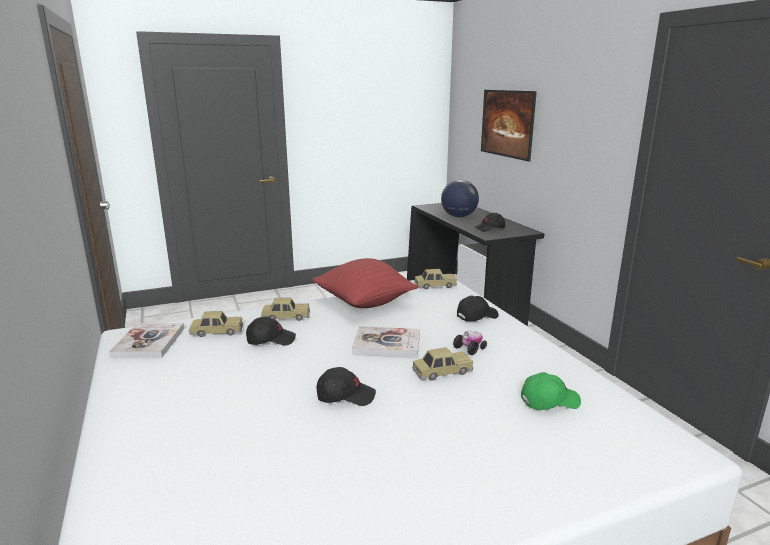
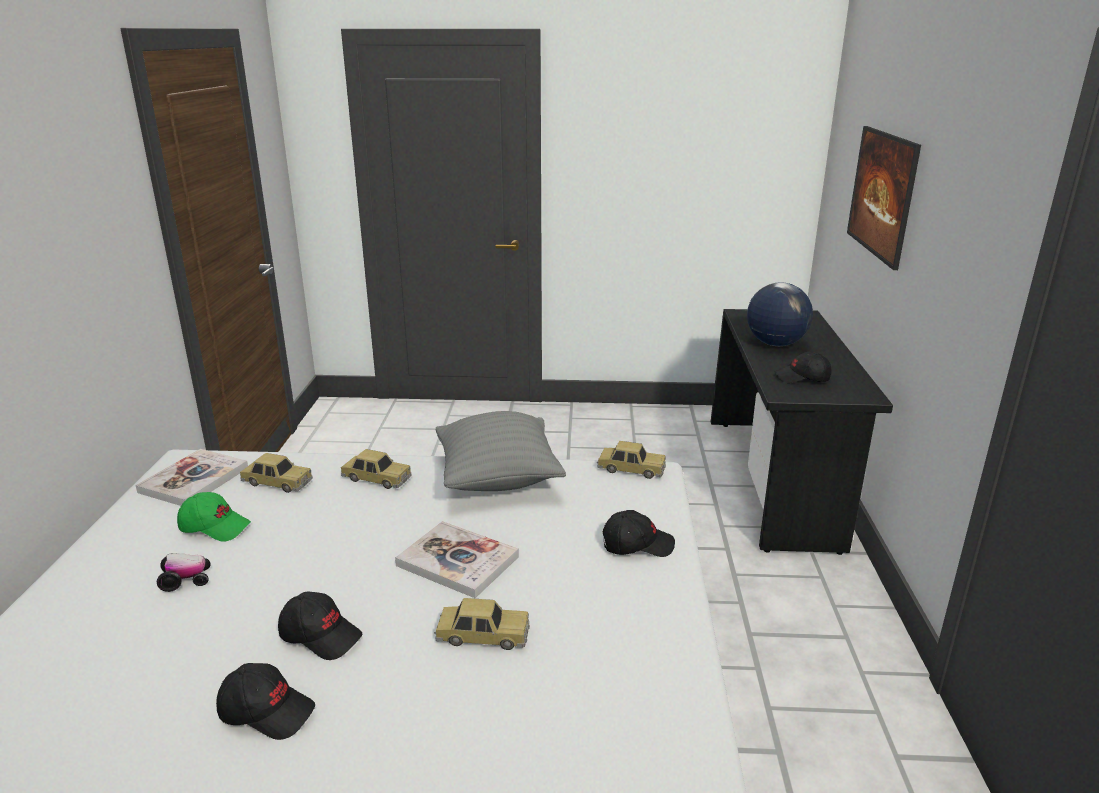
camera: 25 degrees right, 5 degrees up
black cap [246,317,296,346] -> black cap moved to [216,663,315,740]
red pillow [312,258,418,308] -> grey pillow [436,411,566,491]
toy car [453,331,487,355] -> toy car moved to [157,553,211,592]
green cap [521,372,581,410] -> green cap moved to [177,492,251,542]

